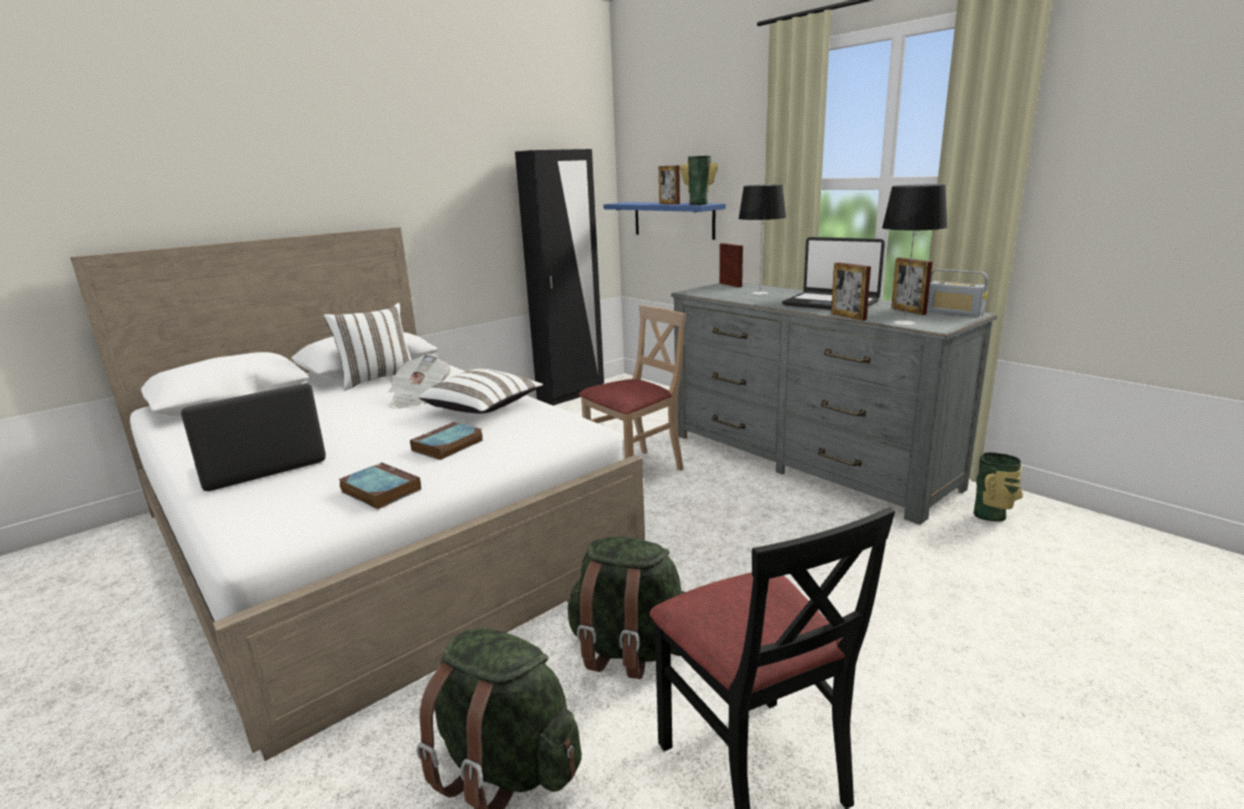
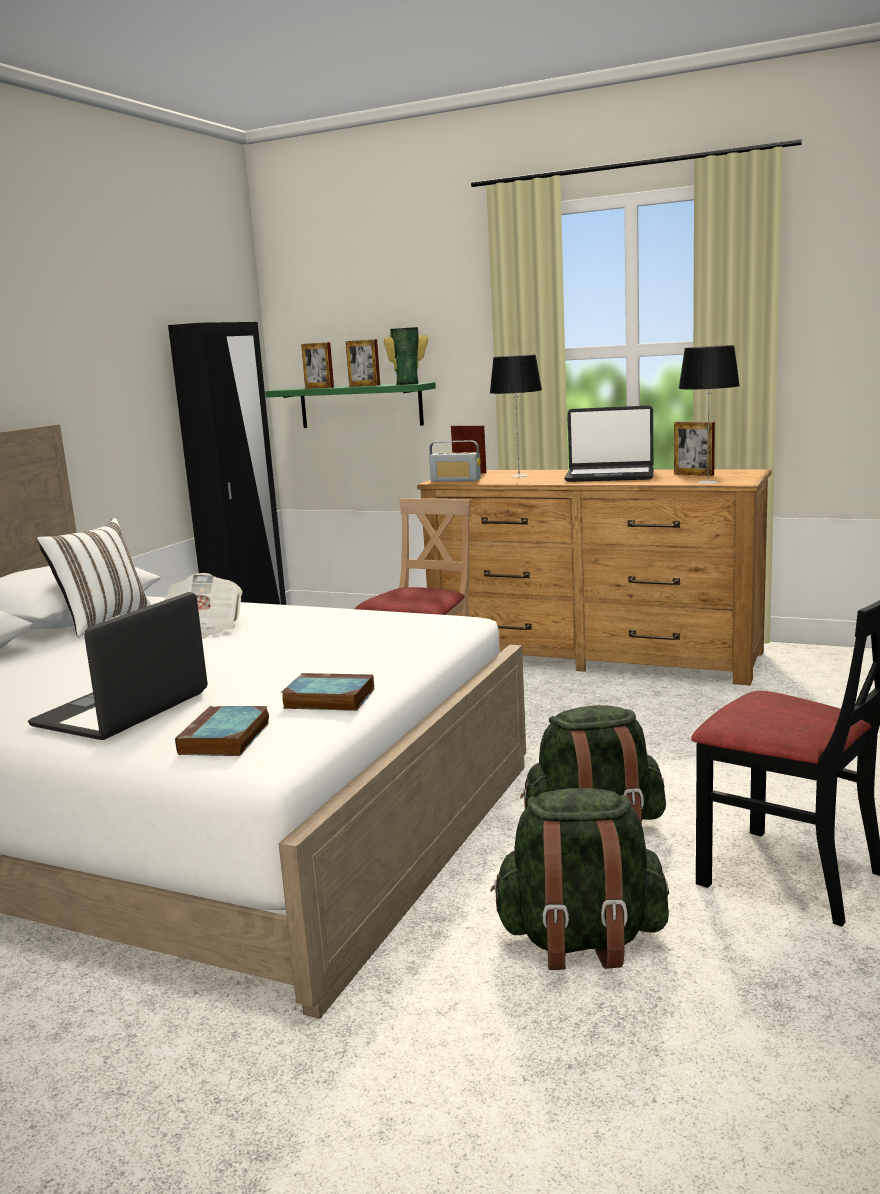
camera: 25 degrees left, 5 degrees down
book [410,422,483,460] -> book moved to [175,706,269,756]
white pillow [419,369,543,413] -> none
blue shelf [603,202,725,240] -> green shelf [265,382,436,428]
grey dresser [671,283,997,525] -> brown dresser [417,469,771,685]
picture frame [831,262,871,321] -> picture frame moved to [301,342,334,389]
radio [927,269,988,316] -> radio moved to [429,440,481,482]
vase [974,452,1023,521] -> none

